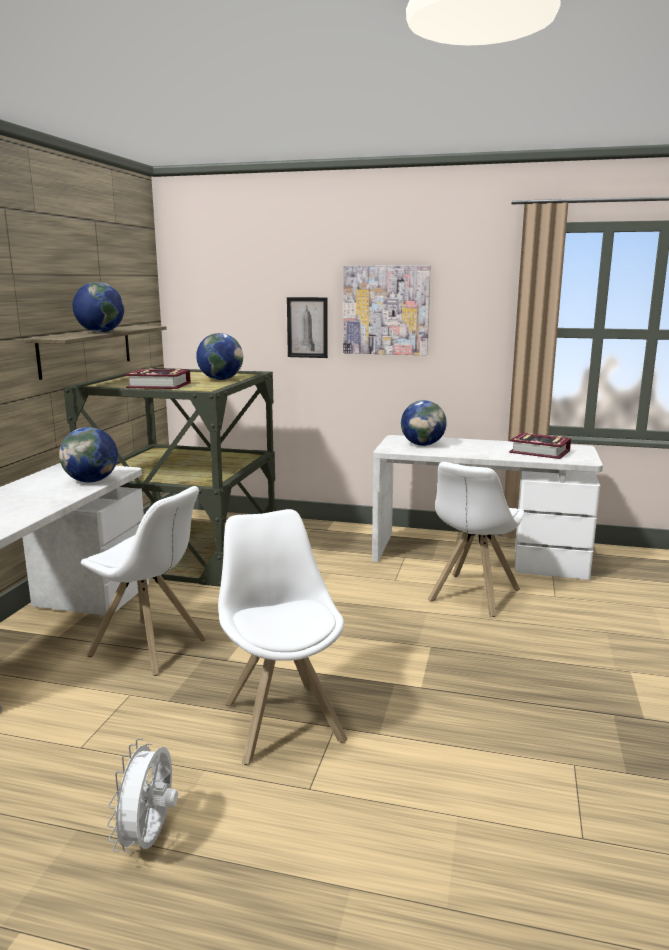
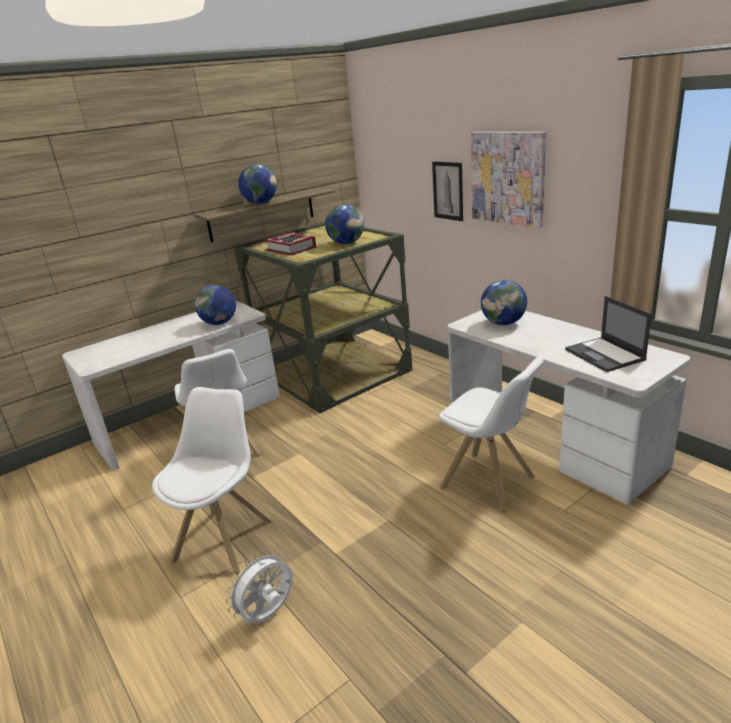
camera: 40 degrees right, 10 degrees up
white fan [107,738,178,853] -> white fan moved to [226,550,293,623]
white chair [428,462,525,617] -> white chair turned 120 degrees counterclockwise [439,357,543,512]
book [509,433,571,459] -> laptop [565,296,652,372]

